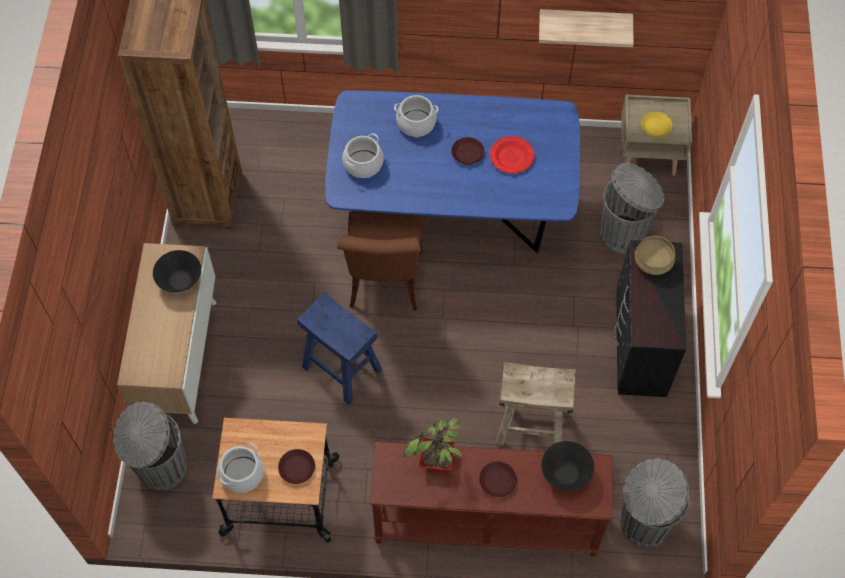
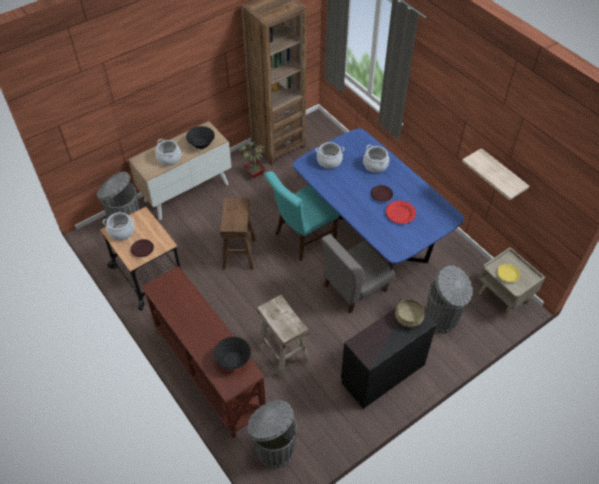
camera: 50 degrees right, 10 degrees down
blue stool [297,292,383,405] -> brown stool [220,198,256,270]
brown chair [337,211,423,311] -> turquoise chair [264,171,339,261]
potted plant [403,417,463,471] -> potted plant moved to [238,138,266,178]
brown plate [479,461,517,497] -> none
none -> cooking pot [155,139,181,166]
none -> grey chair [321,234,395,313]

